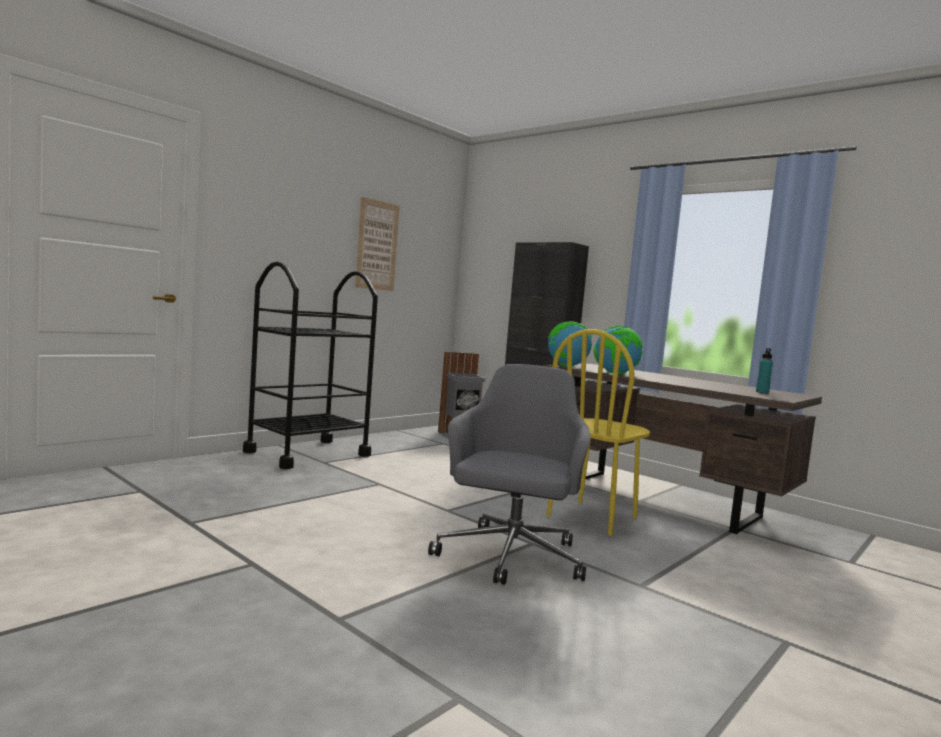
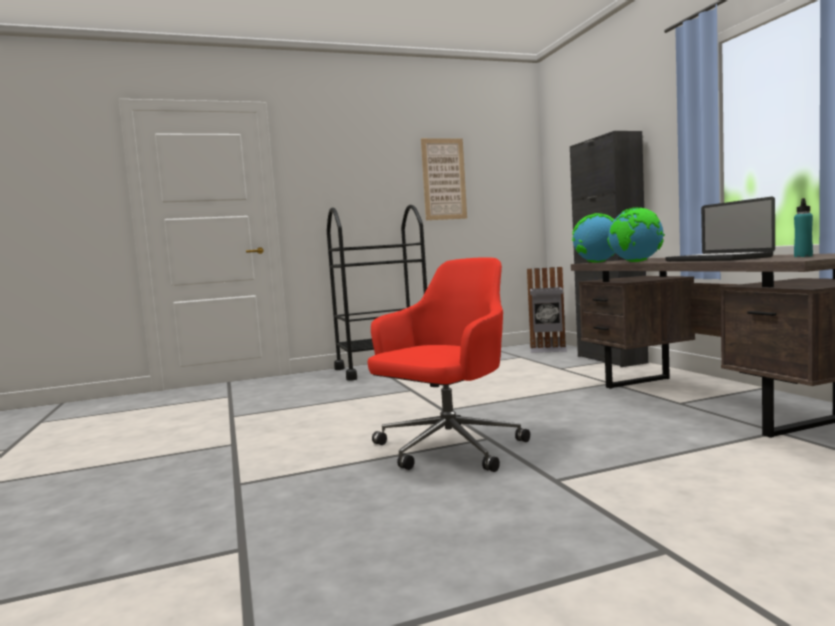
camera: 30 degrees right, 0 degrees up
grey office chair [428,364,591,585] -> red office chair [368,257,530,472]
yellow chair [546,329,650,535] -> none
none -> laptop [665,197,775,262]

